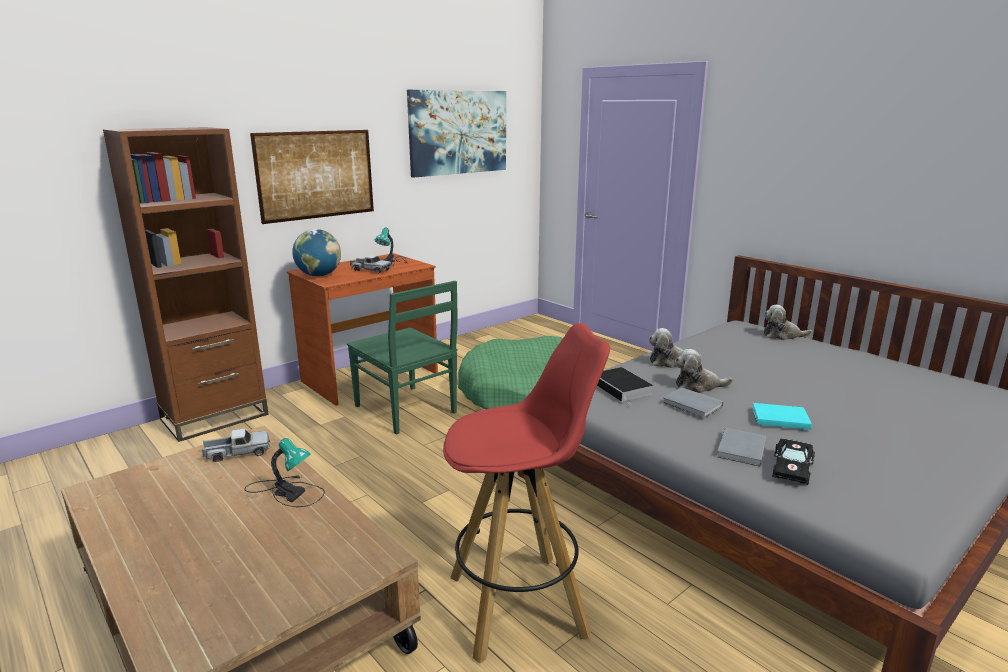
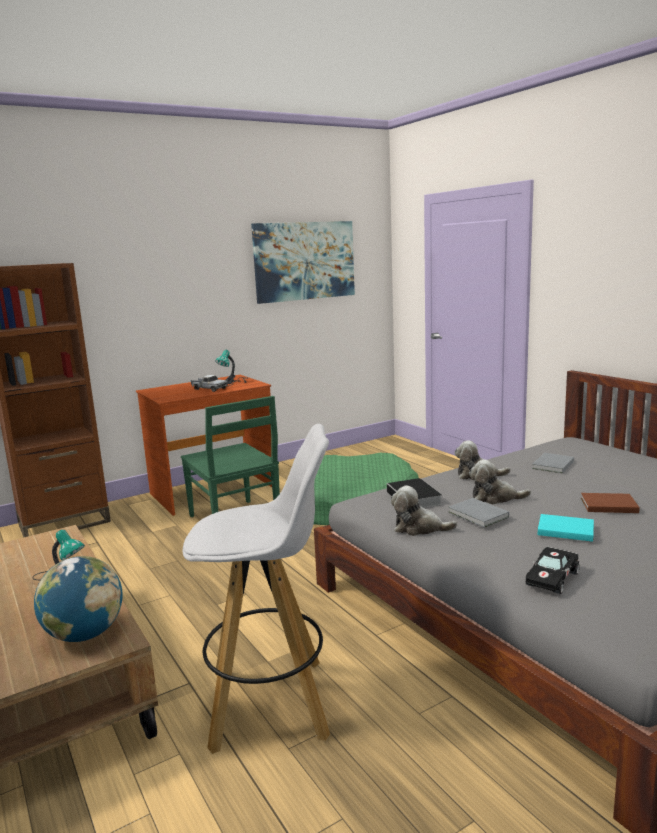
camera: 10 degrees right, 5 degrees down
toy truck [202,429,270,462] -> none
picture [250,130,374,224] -> none
globe [292,229,341,277] -> globe moved to [34,556,123,642]
red stool [443,323,610,664] -> white stool [183,424,330,754]
grey book [717,428,766,466] -> grey book moved to [532,453,574,473]
plush toy [763,305,812,340] -> plush toy moved to [391,486,458,536]
none -> brown book [581,493,640,513]

